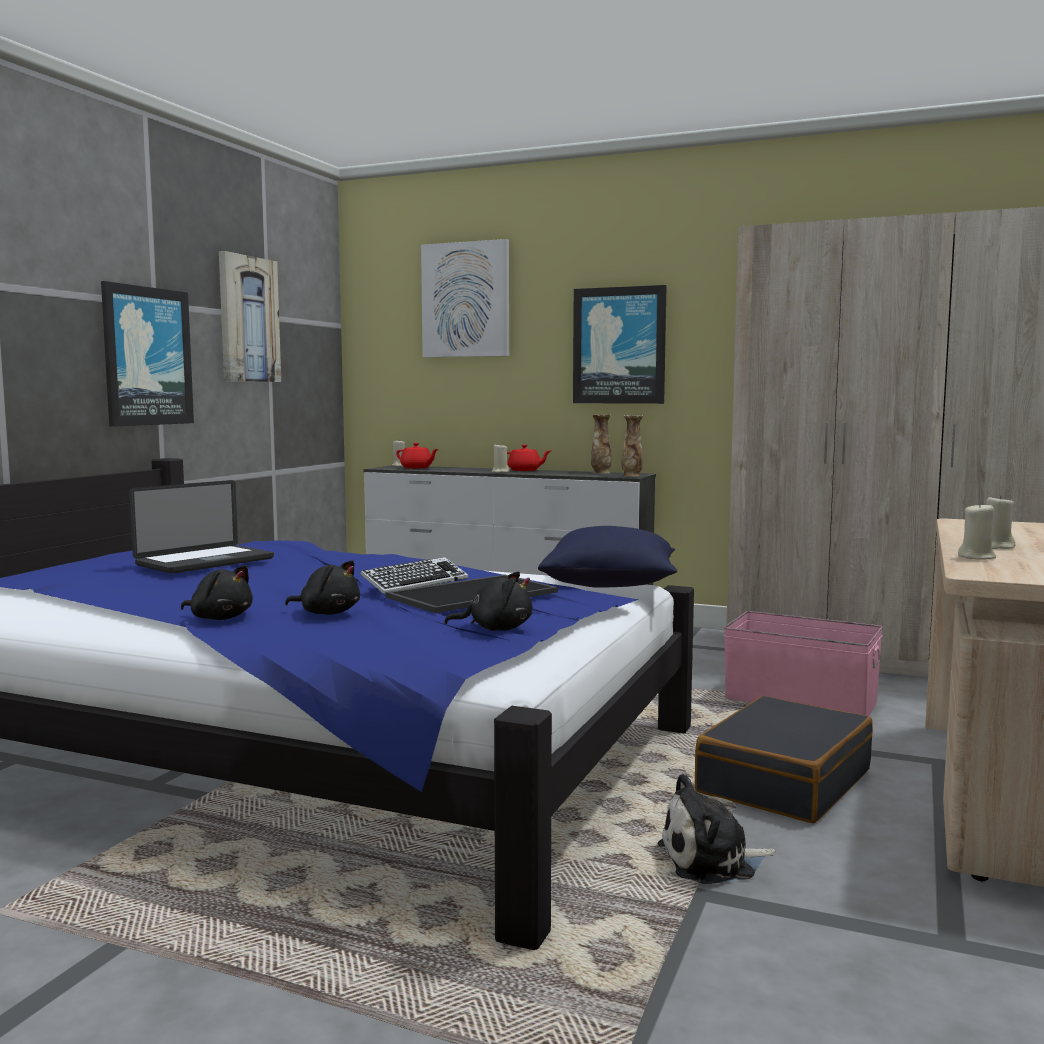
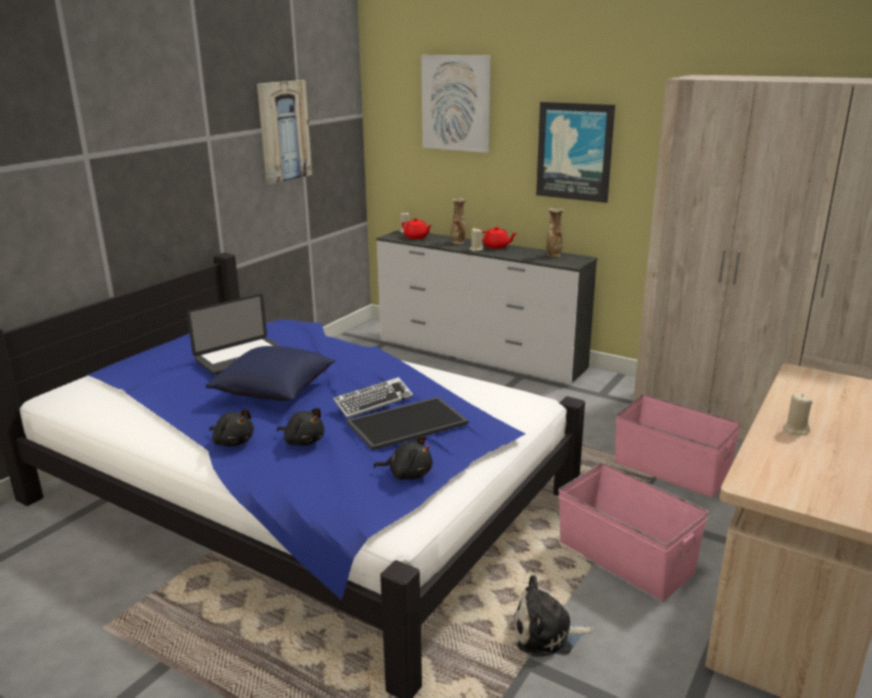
camera: 10 degrees right, 15 degrees up
picture [101,281,194,427] -> none
blue pillow [538,526,677,588] -> blue pillow moved to [205,346,336,401]
vase [621,415,644,477] -> vase moved to [451,198,466,244]
black suitcase [695,696,873,823] -> pink storage box [558,463,709,601]
beige candle [958,502,996,560] -> none

